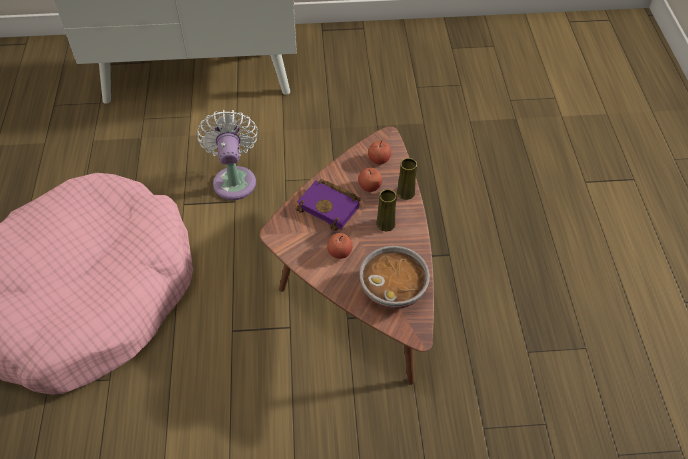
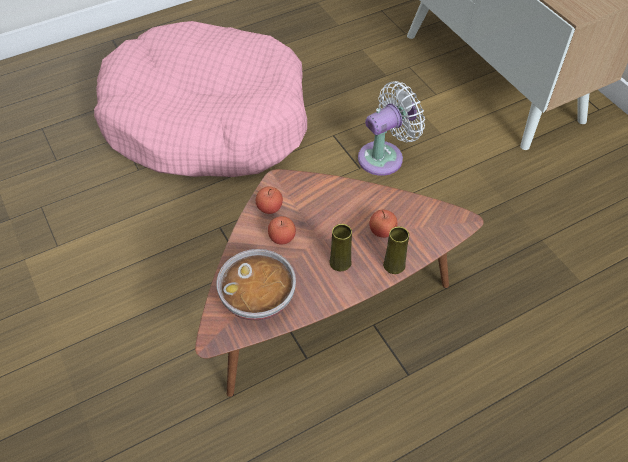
camera: 65 degrees right, 0 degrees up
purple book [296,179,361,230] -> none
apple [368,141,391,164] -> apple moved to [256,186,283,214]

